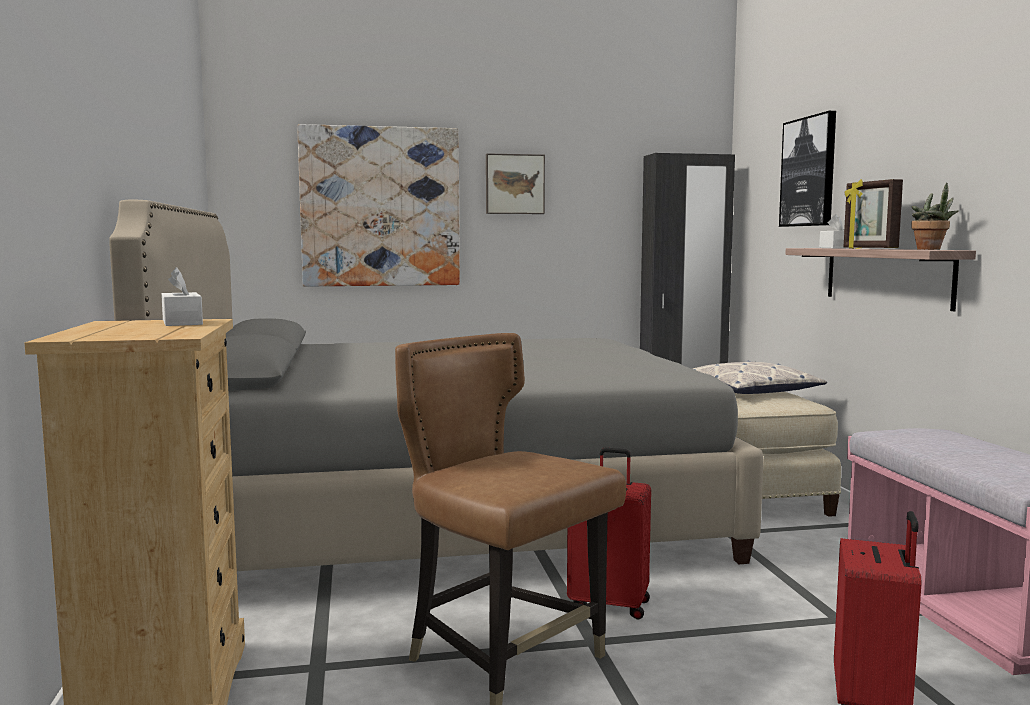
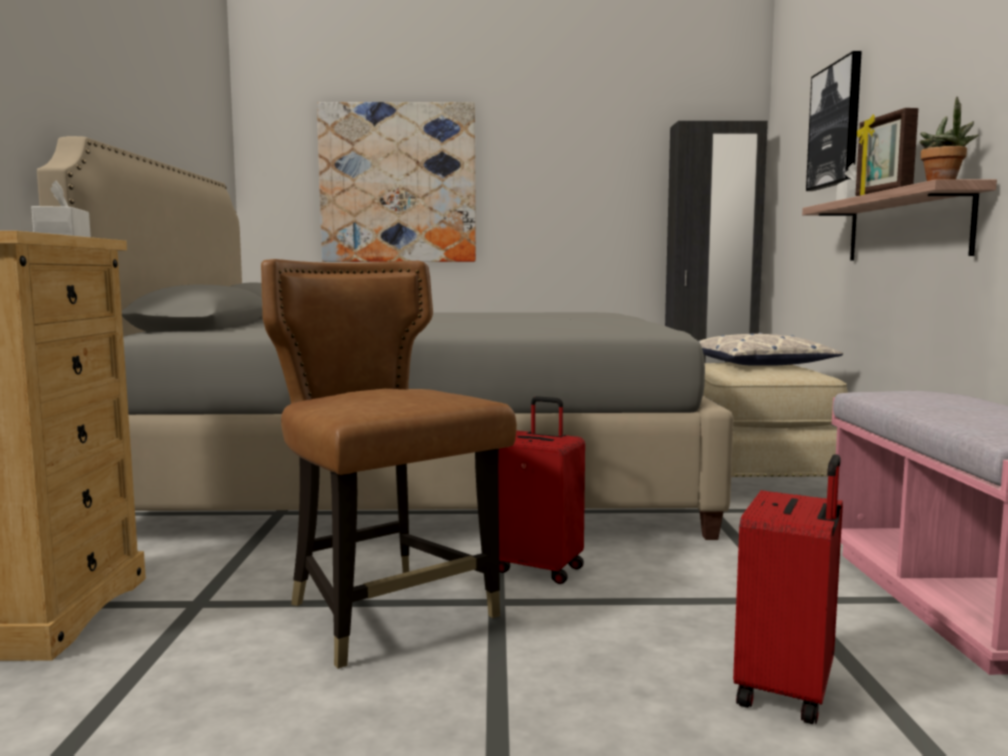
camera: 10 degrees right, 0 degrees up
picture [486,153,545,214] -> none

